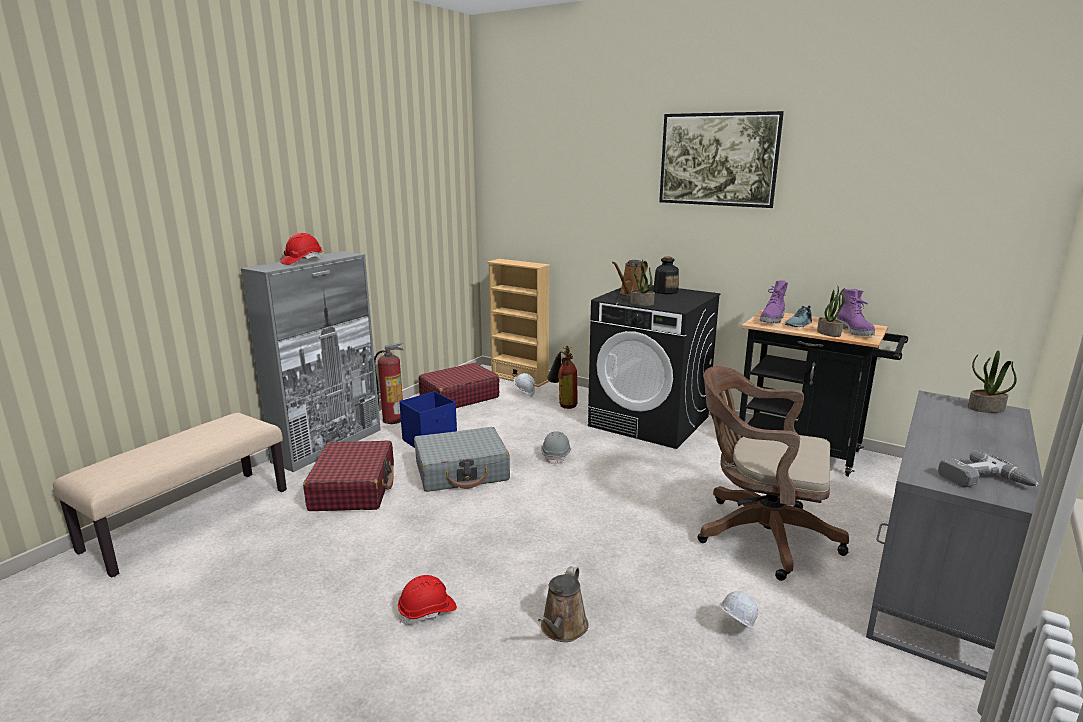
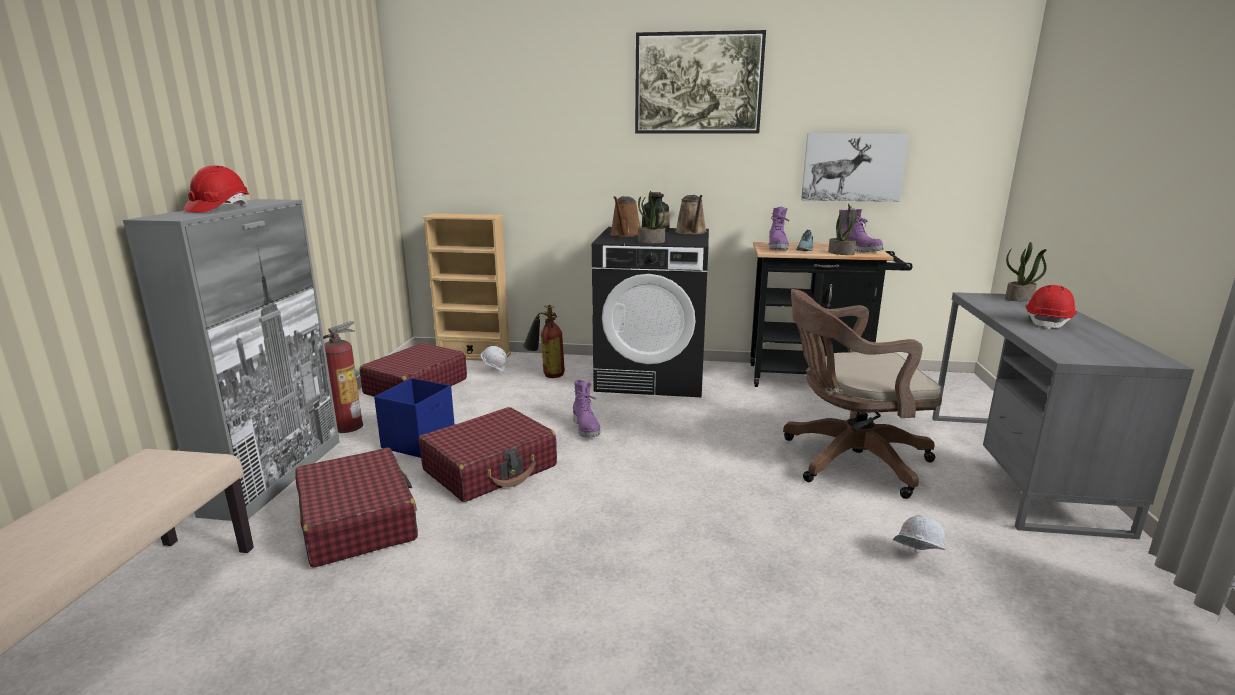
camera: 25 degrees left, 0 degrees up
red hard hat [398,575,457,625] -> red hard hat moved to [1026,285,1077,329]
grey suitcase [414,427,510,492] -> red suitcase [419,407,557,502]
brown watering can [538,566,589,642] -> brown watering can moved to [675,195,707,235]
grey hard hat [541,431,571,465] -> purple boot [573,380,600,438]
power drill [938,451,1039,488] -> none
none -> picture [801,133,909,202]

